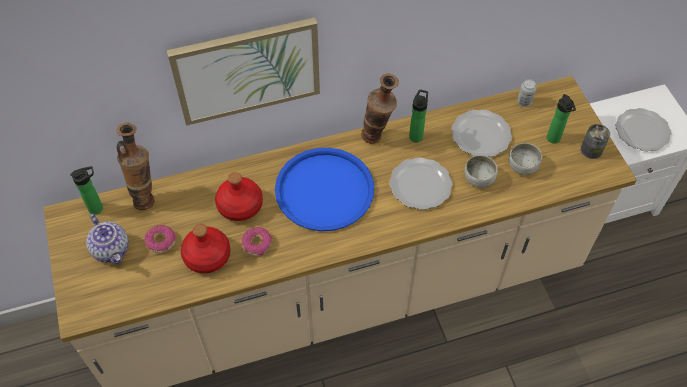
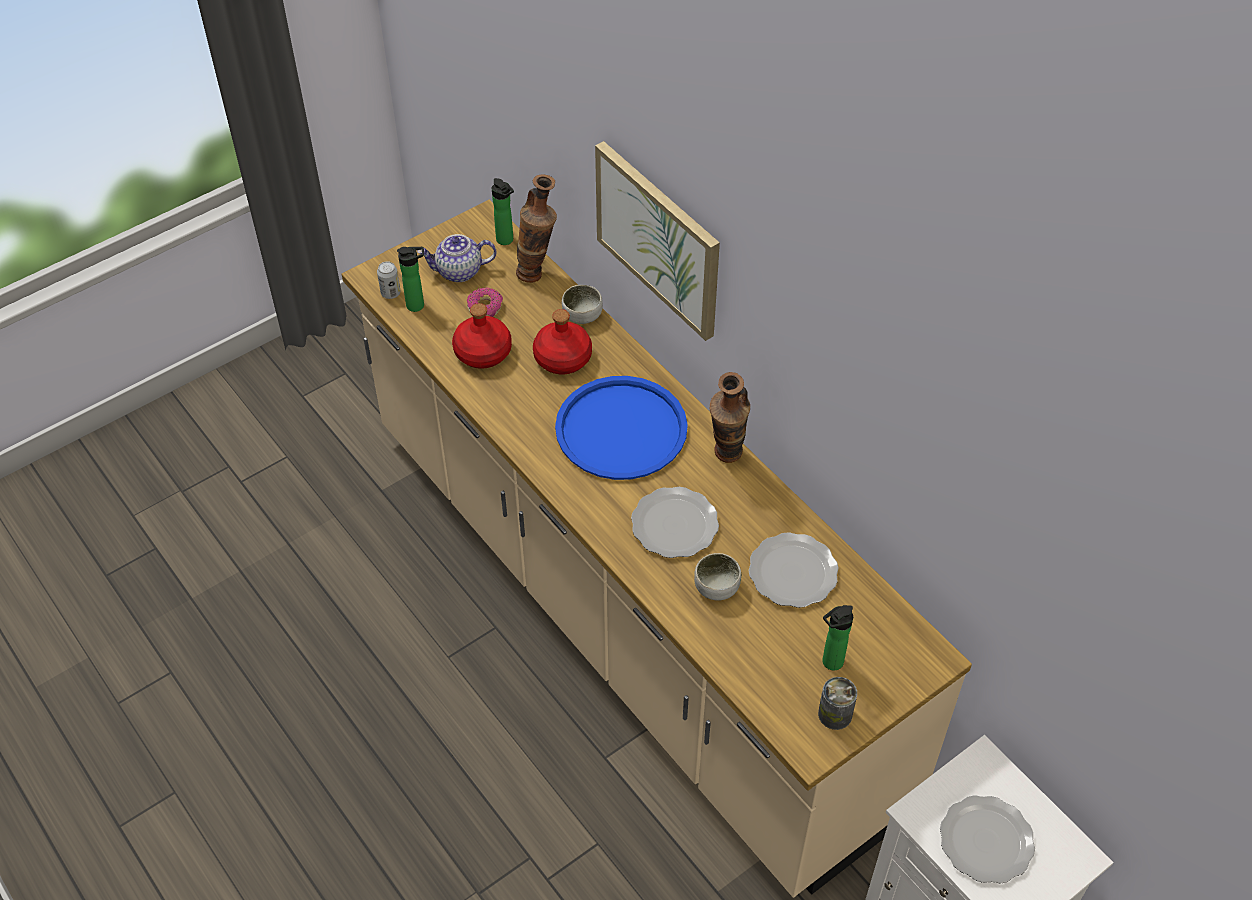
camera: 70 degrees right, 5 degrees down
teapot [86,214,129,264] -> teapot turned 45 degrees clockwise [418,234,496,282]
donut [242,227,272,256] -> none
bottle [409,89,428,143] -> bottle moved to [397,247,424,312]
bowl [509,143,542,175] -> bowl moved to [562,285,603,324]
can [517,79,537,107] -> can moved to [377,261,400,299]

